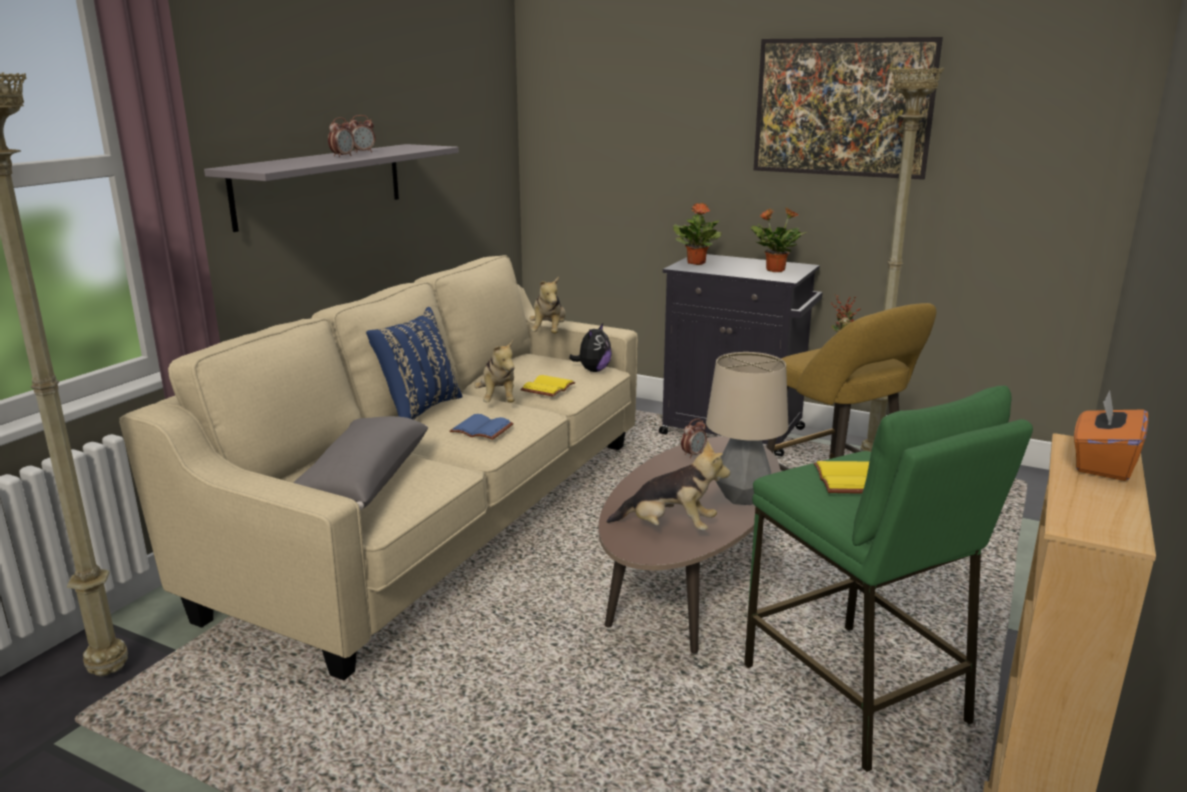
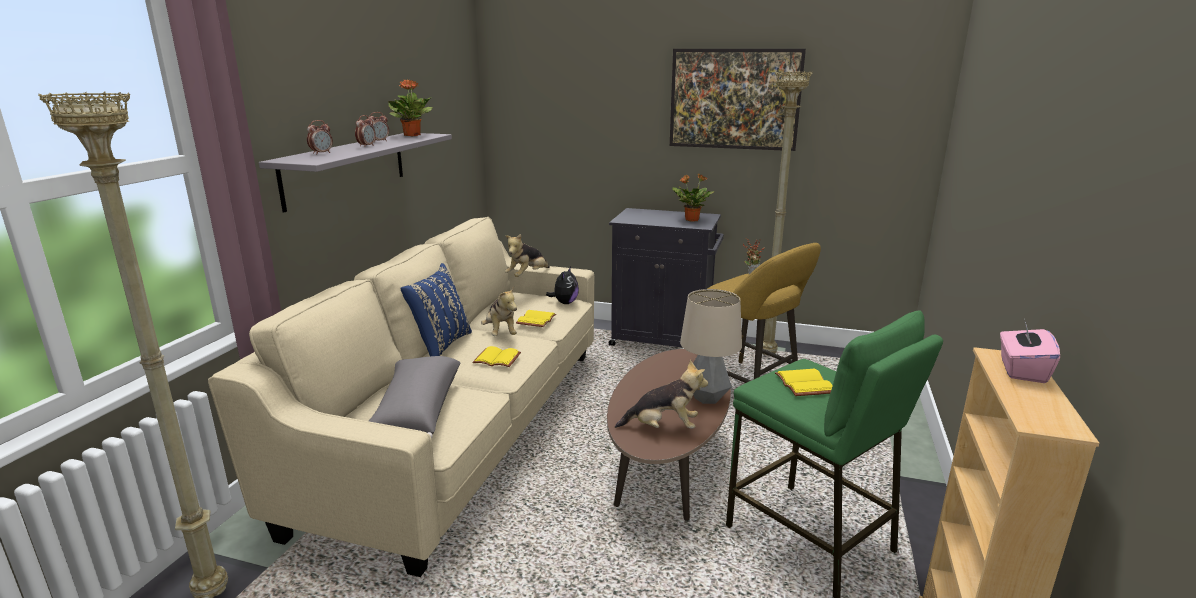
camera: 10 degrees left, 0 degrees up
blue book [449,414,514,440] -> yellow book [472,346,521,367]
plush toy [529,277,566,333] -> plush toy turned 45 degrees clockwise [505,234,550,277]
potted plant [673,203,722,265] -> potted plant moved to [388,80,433,136]
alarm clock [681,418,707,458] -> alarm clock moved to [307,120,333,155]
orange tissue box [1074,390,1148,481] -> pink tissue box [1000,318,1060,383]

